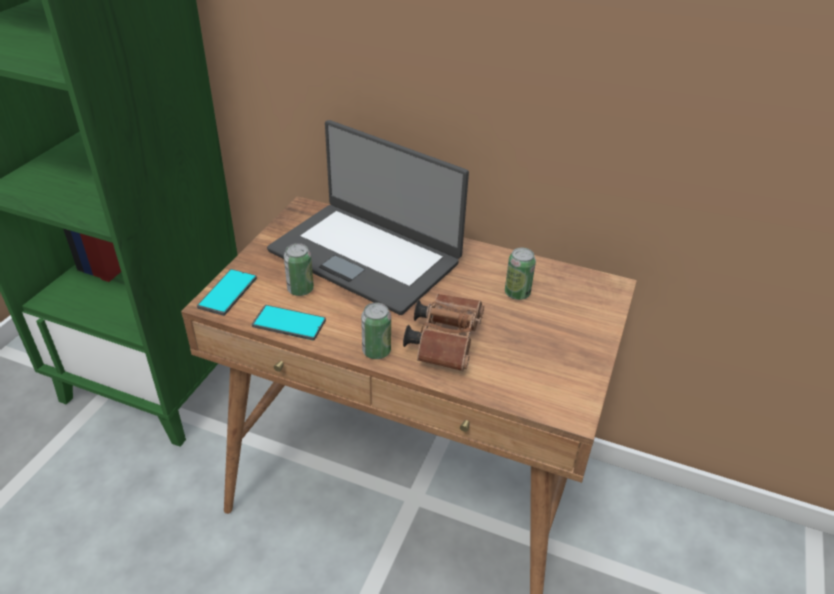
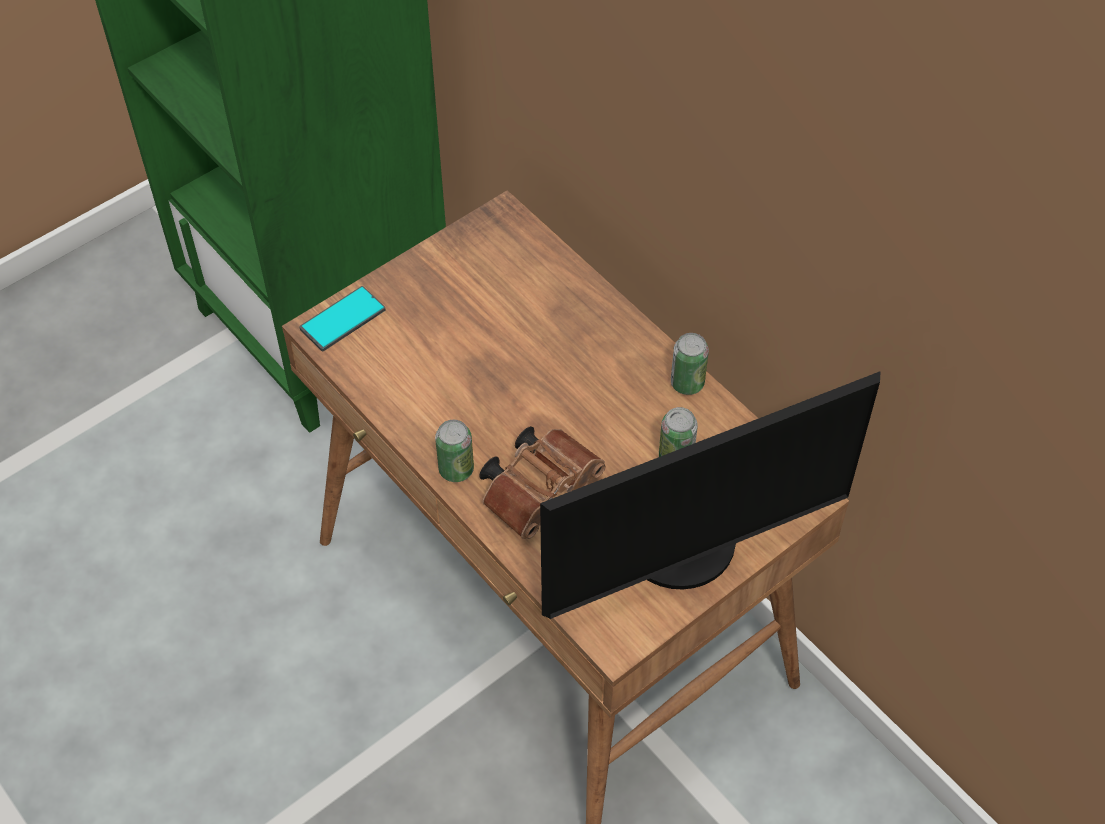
camera: 30 degrees right, 15 degrees up
phone [252,305,326,340] -> none
laptop [267,120,469,315] -> none
can [284,243,314,296] -> can moved to [671,333,709,395]
none -> monitor [540,371,881,619]

